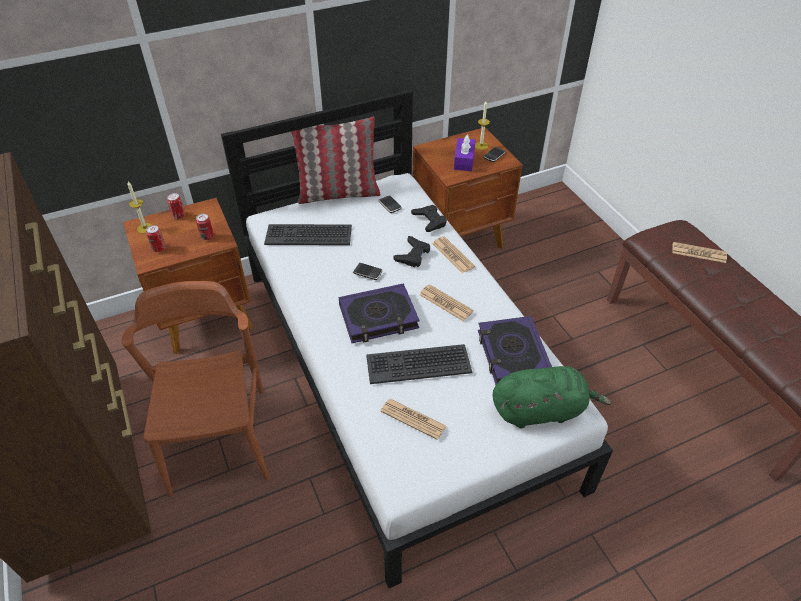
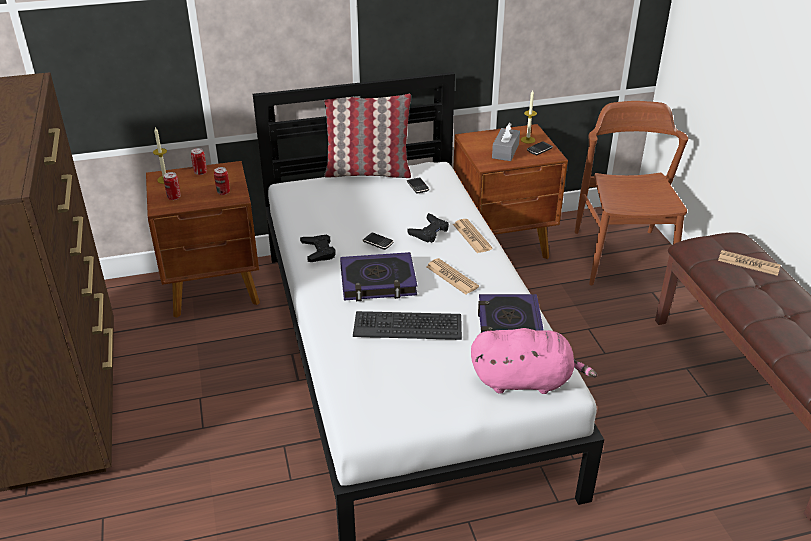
camera: 10 degrees right, 10 degrees down
brown chair [122,281,269,497] -> brown chair moved to [574,101,688,285]
keyboard [264,224,352,245] -> none
newspaper [380,399,446,440] -> none
black game controller [411,205,447,232] -> black game controller moved to [300,234,336,262]
purple tissue box [454,134,476,171] -> grey tissue box [492,123,520,161]
green plush toy [493,366,611,429] -> pink plush toy [471,328,597,394]

